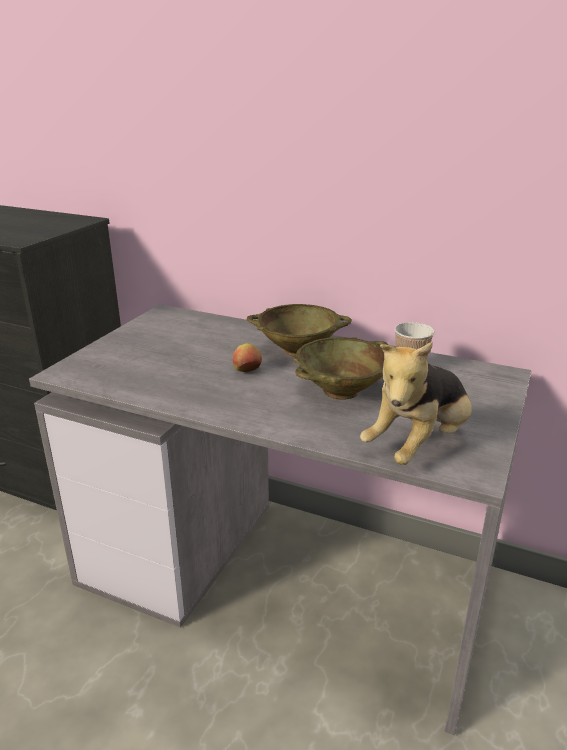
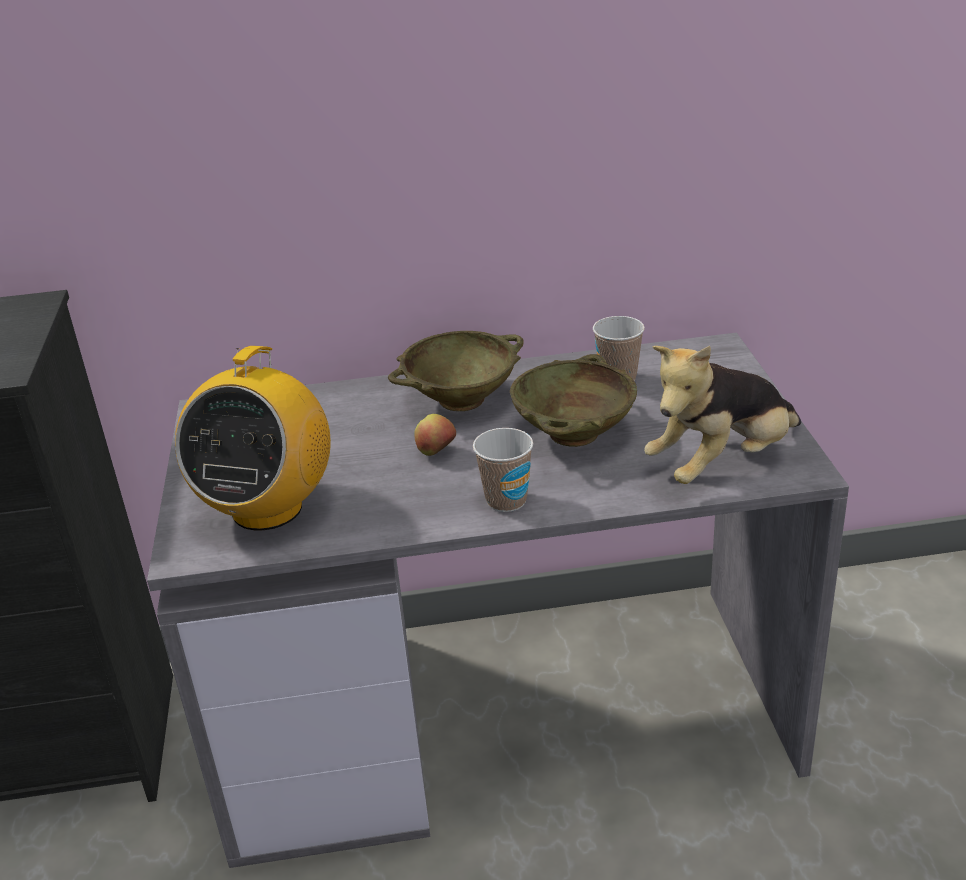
camera: 30 degrees left, 5 degrees up
plush toy [360,342,472,465] -> plush toy turned 45 degrees clockwise [644,346,801,484]
none -> radio [175,346,331,531]
none -> cup [473,428,533,512]

